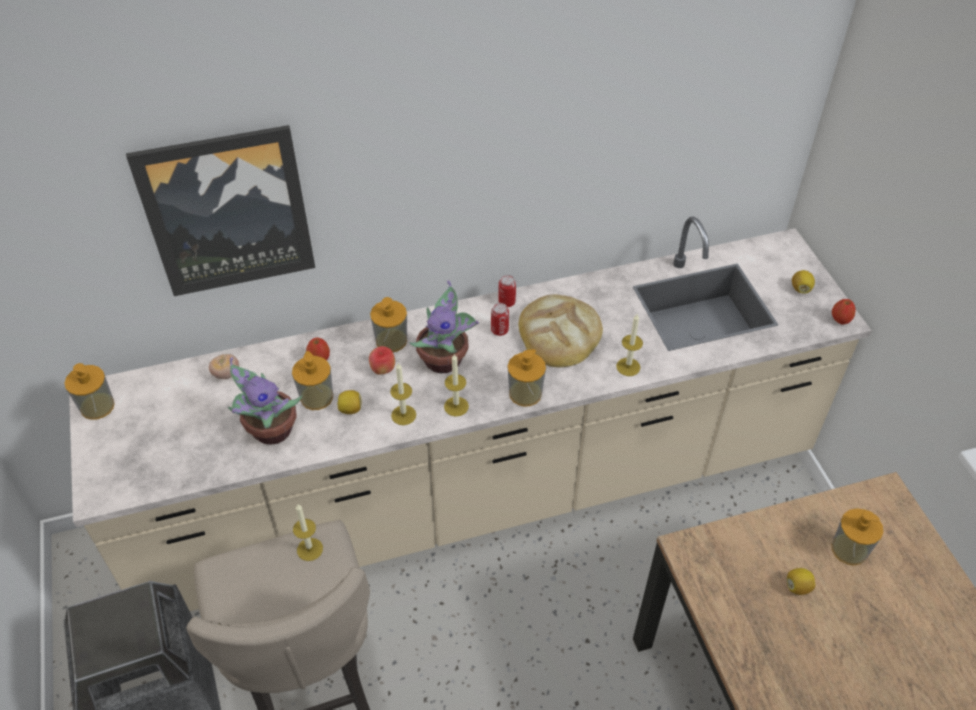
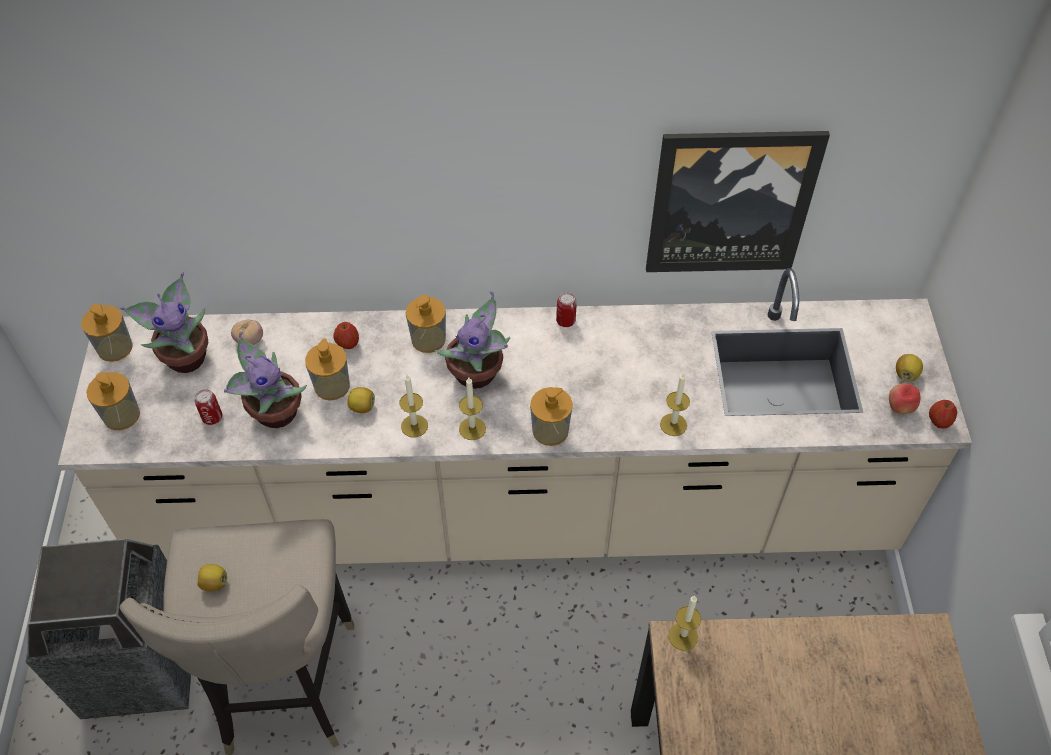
camera: 15 degrees right, 5 degrees up
picture [126,125,315,296] -> picture moved to [646,131,830,272]
candle [293,504,323,561] -> candle moved to [669,596,701,651]
apple [369,346,395,375] -> apple moved to [889,383,921,414]
can [491,303,509,336] -> can moved to [195,389,222,425]
bread [518,294,603,367] -> none
lemon [787,568,815,595] -> lemon moved to [197,564,227,591]
soap dispenser [832,508,883,565] -> soap dispenser moved to [86,372,140,430]
none -> potted plant [120,272,209,373]

